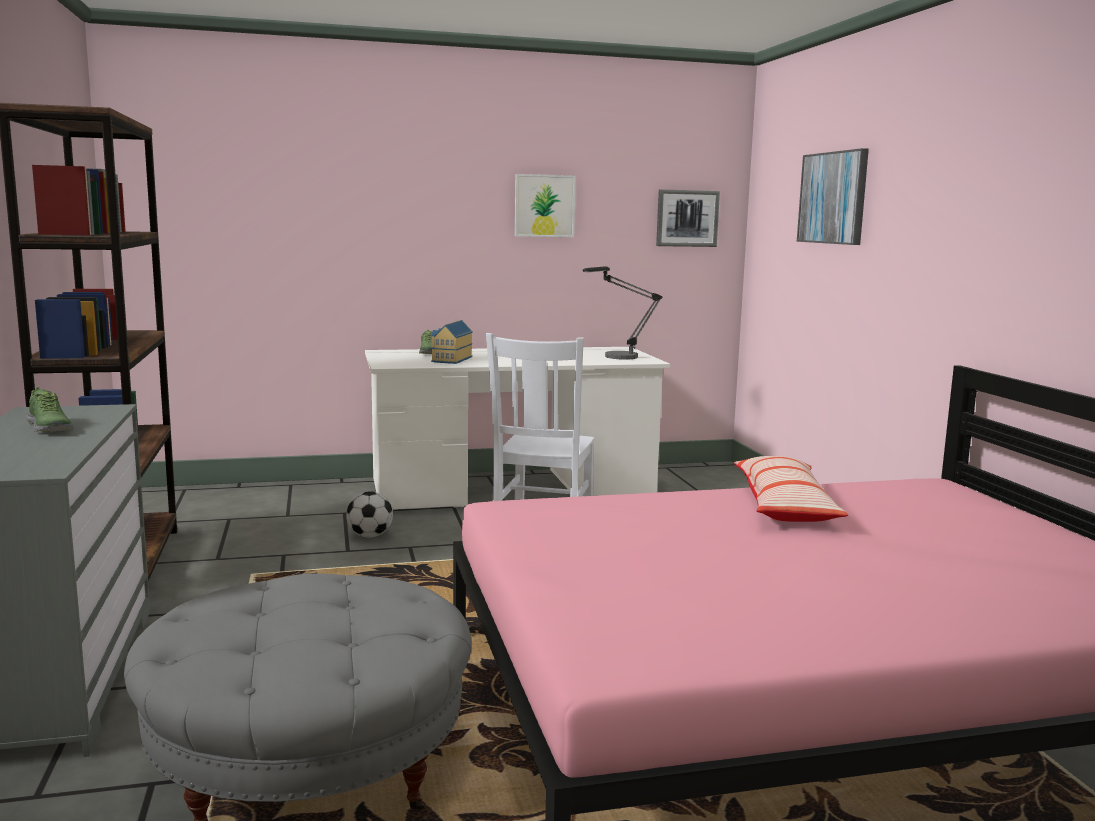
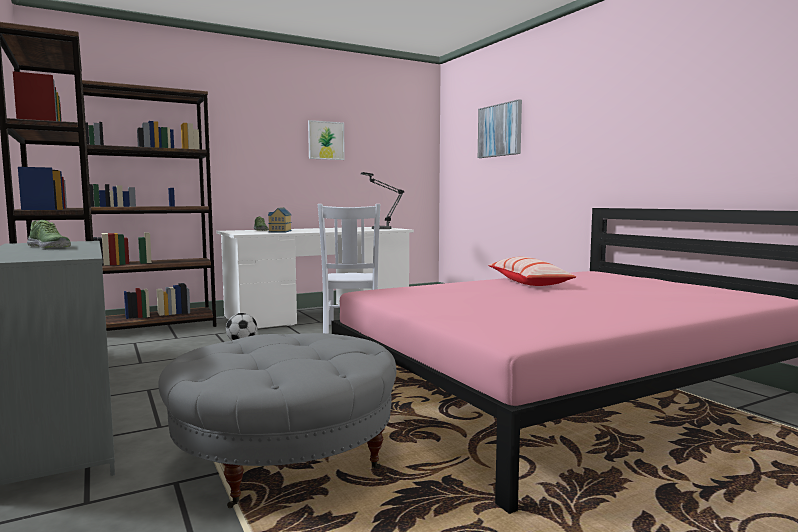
camera: 15 degrees left, 5 degrees down
picture [656,189,720,247] -> none
none -> brown bookcase [82,80,216,331]

